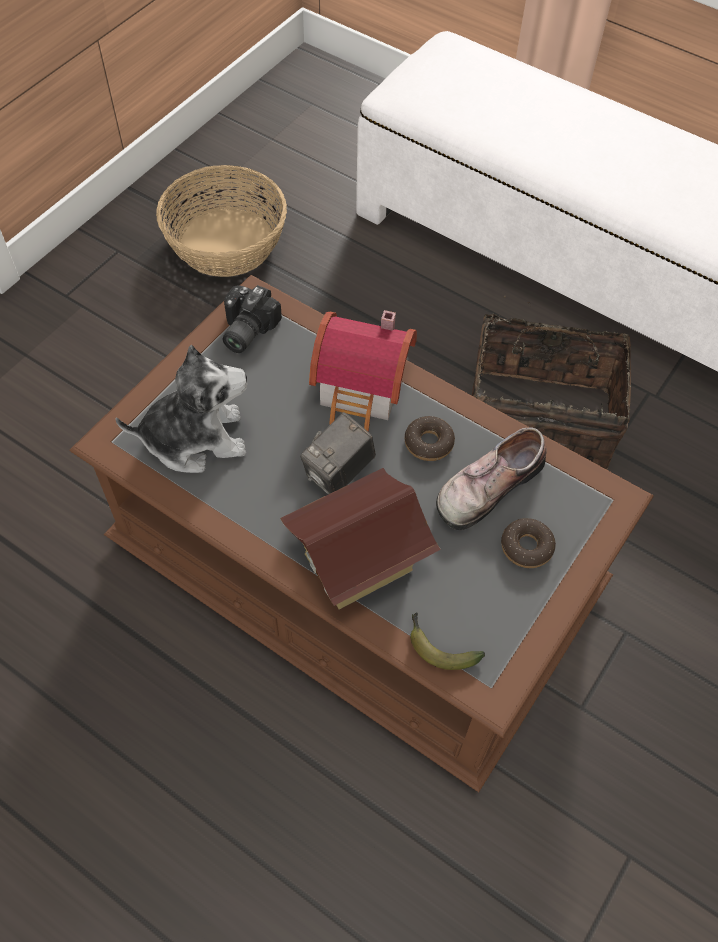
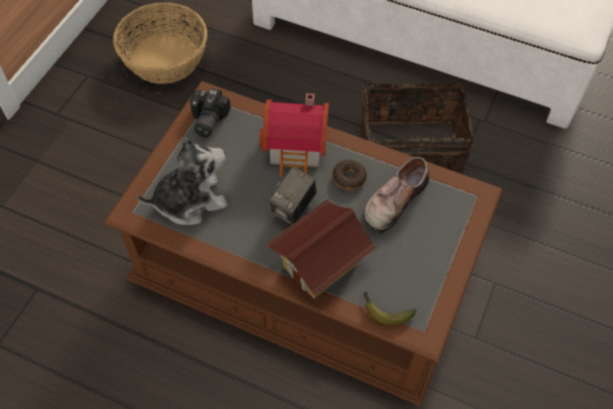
camera: 10 degrees left, 0 degrees up
donut [501,518,556,568] -> none

